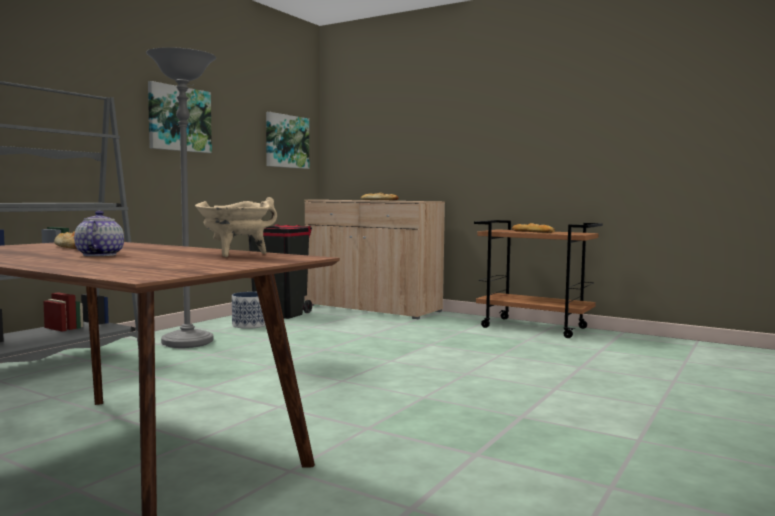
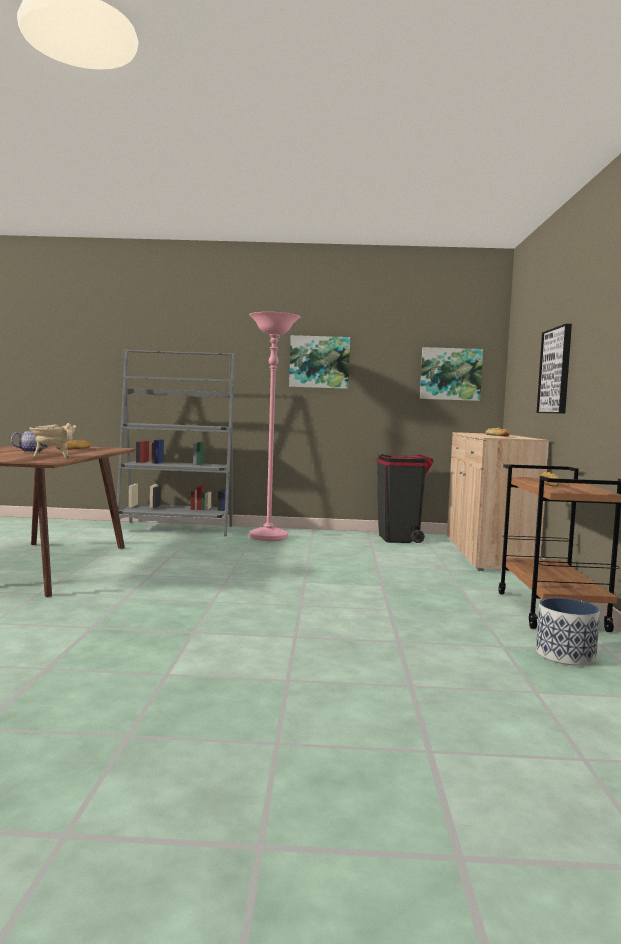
camera: 60 degrees right, 0 degrees up
grey floor lamp [146,47,216,348] -> pink floor lamp [249,312,300,541]
planter [232,292,266,329] -> planter moved to [536,598,600,666]
none -> picture [537,324,572,413]

